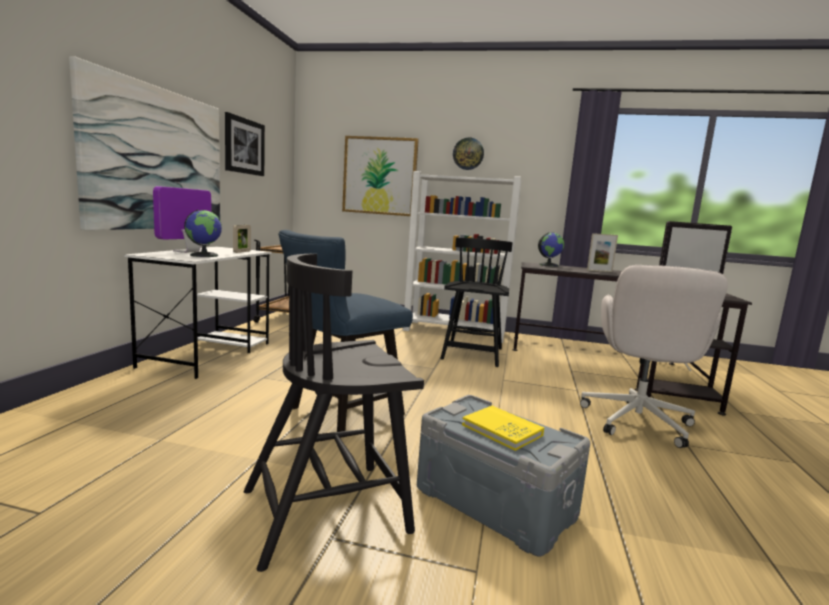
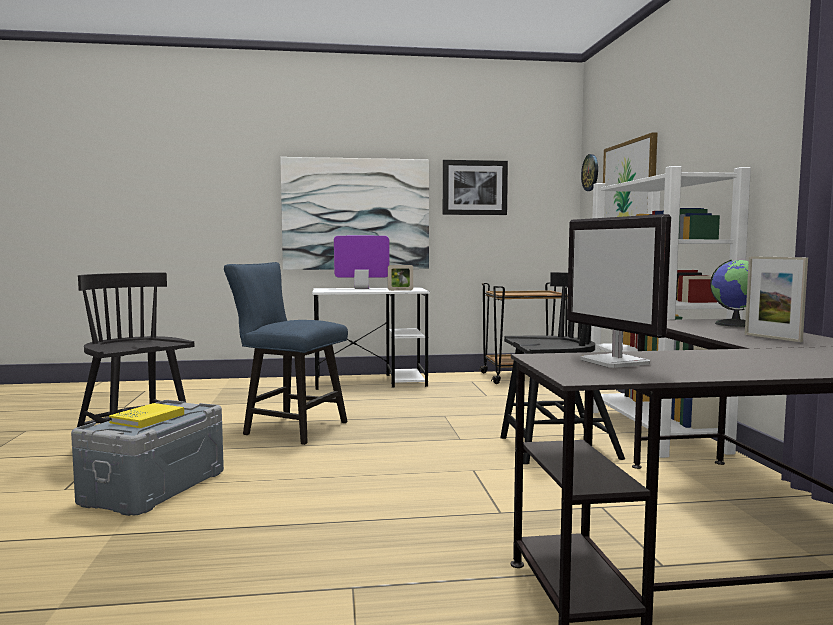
camera: 70 degrees right, 5 degrees down
globe [184,210,222,257] -> none
wall clock [453,137,484,170] -> wall clock moved to [581,154,598,191]
white office chair [580,265,728,448] -> none

